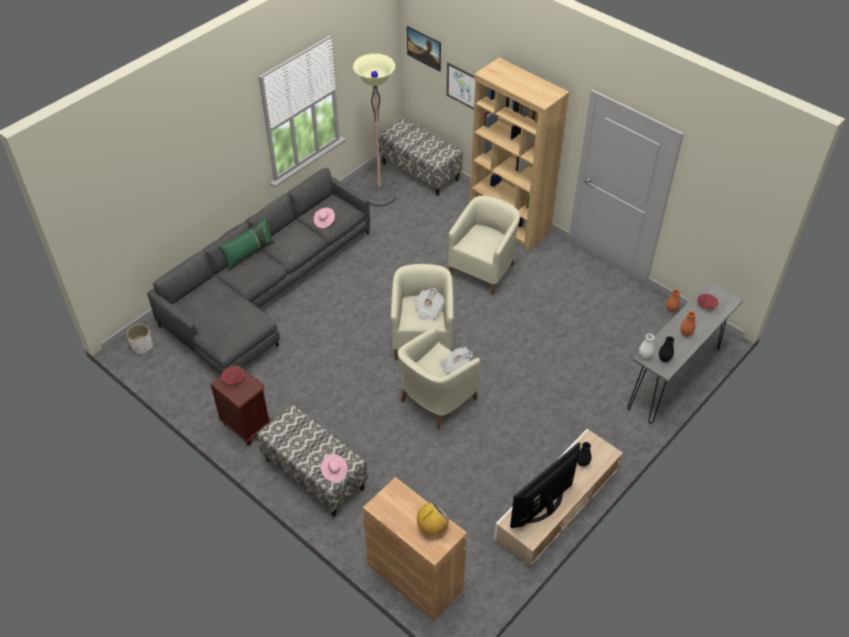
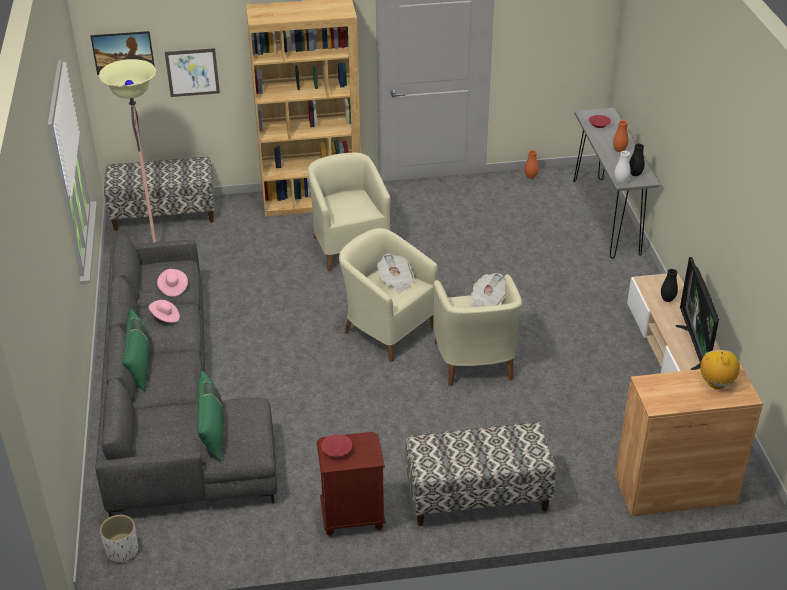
camera: 50 degrees left, 10 degrees down
pink hat [321,455,348,483] -> pink hat moved to [149,300,180,323]
none -> green pillow [197,371,223,462]

